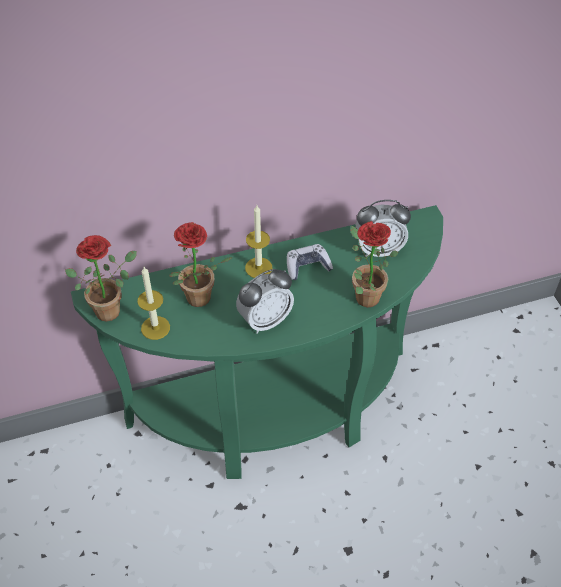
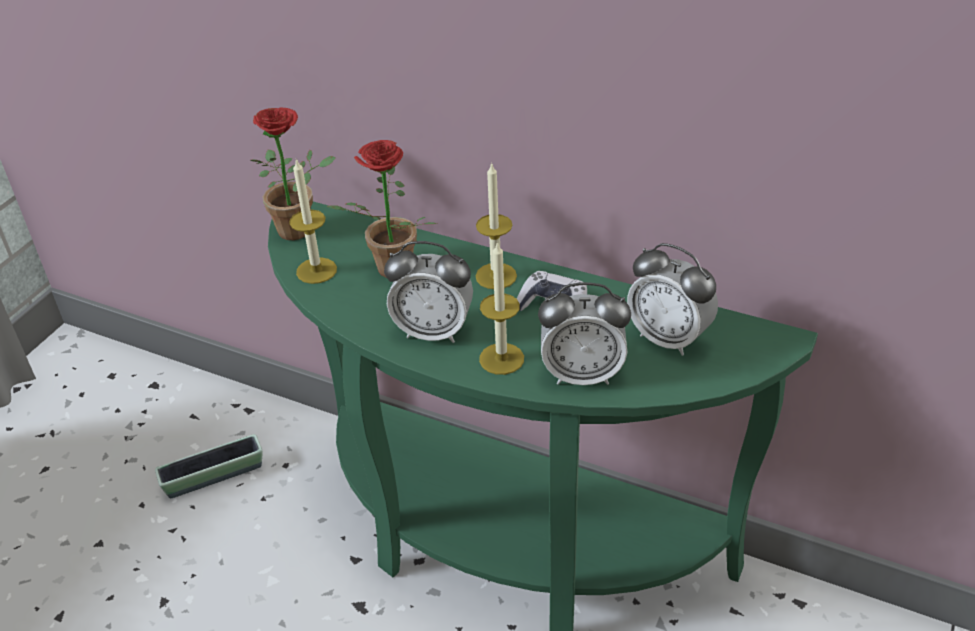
camera: 45 degrees right, 10 degrees down
potted plant [351,221,399,307] -> alarm clock [538,282,631,385]
none -> planter [155,434,262,498]
none -> candle [479,241,524,375]

